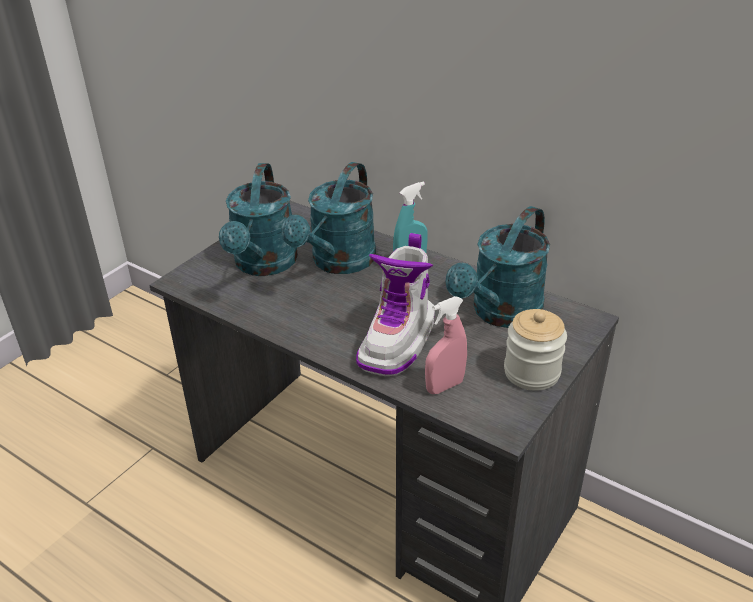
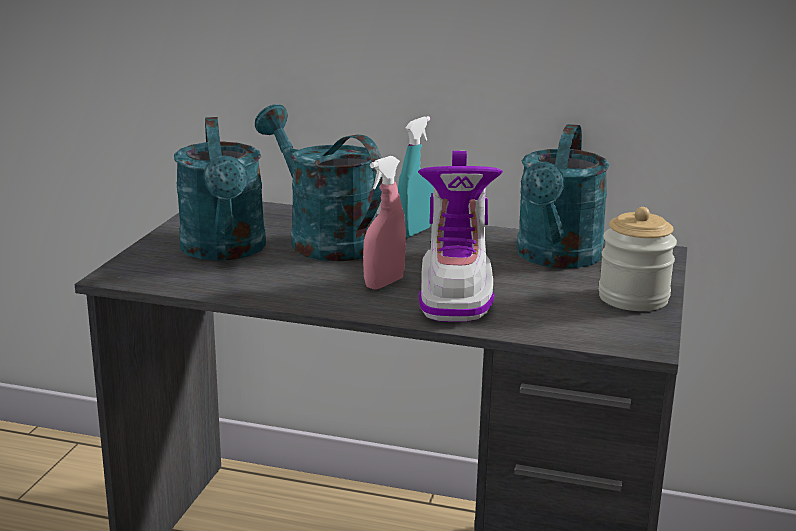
camera: 20 degrees left, 15 degrees down
turquoise watering can [281,162,376,274] -> turquoise watering can turned 135 degrees clockwise [255,104,382,262]
pink spray bottle [425,296,467,394] -> pink spray bottle moved to [363,156,406,290]

